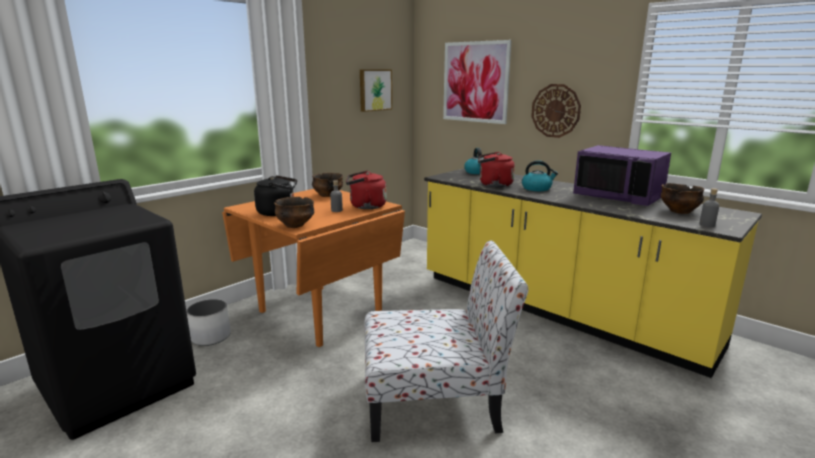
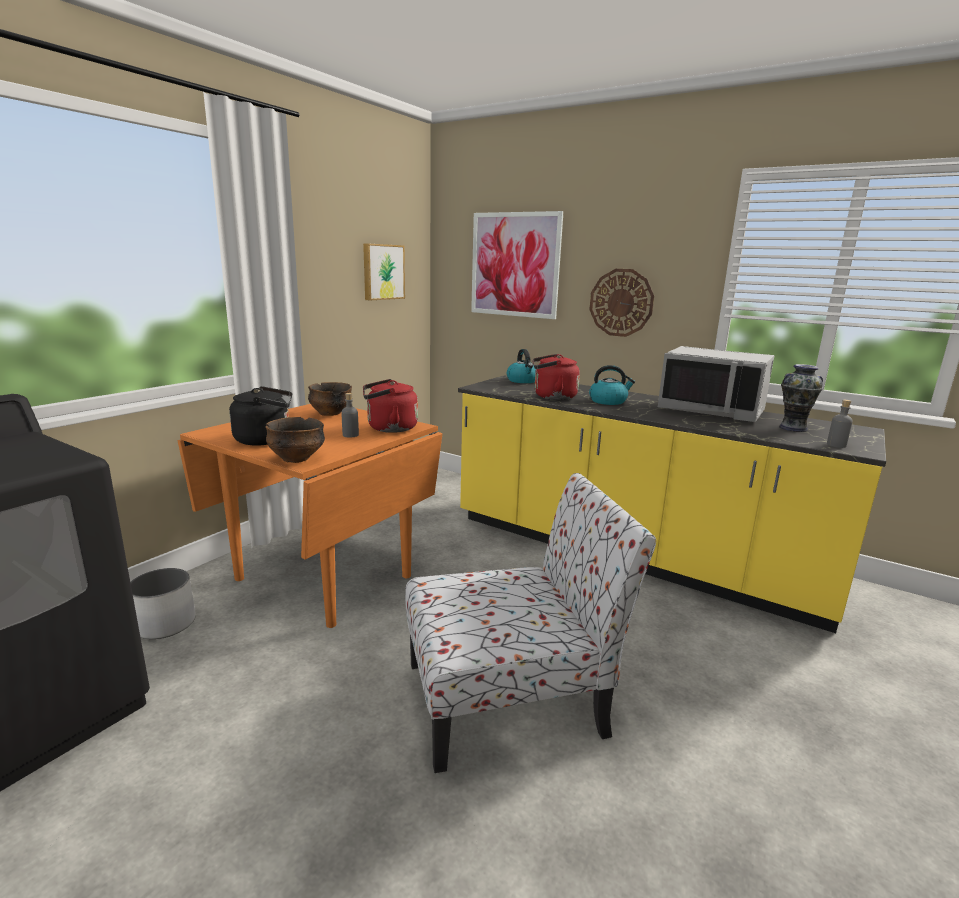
camera: 10 degrees left, 0 degrees up
purple microwave [573,145,671,206] -> grey microwave [658,346,775,422]
bowl [661,183,705,214] -> vase [779,364,823,432]

